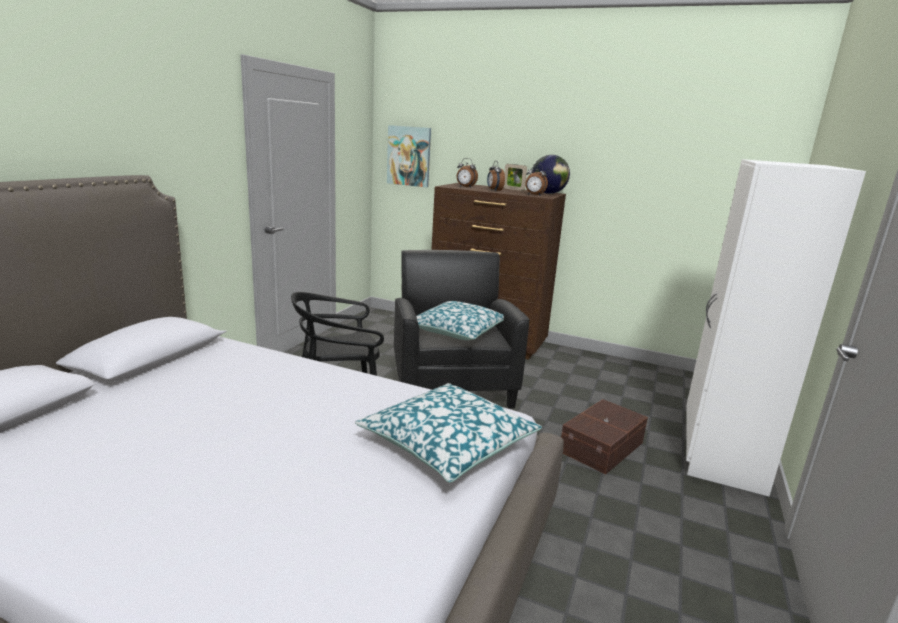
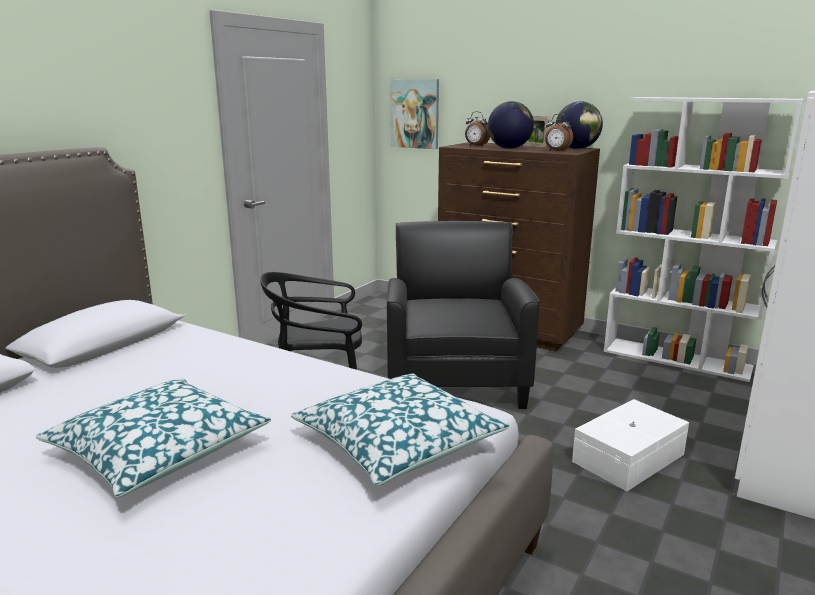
camera: 10 degrees right, 0 degrees up
pillow [416,301,504,340] -> pillow moved to [36,379,271,497]
alarm clock [487,161,505,191] -> globe [488,101,534,149]
brown storage box [561,399,648,475] -> white storage box [572,399,689,491]
none -> white bookcase [604,97,804,382]

